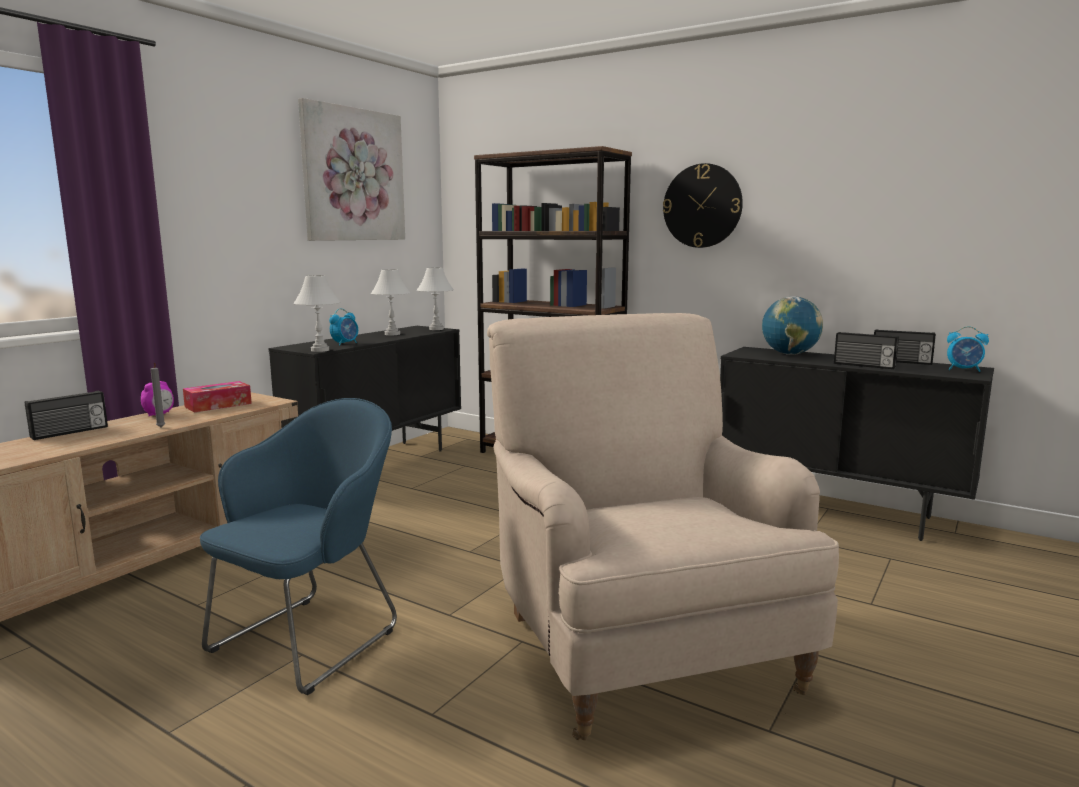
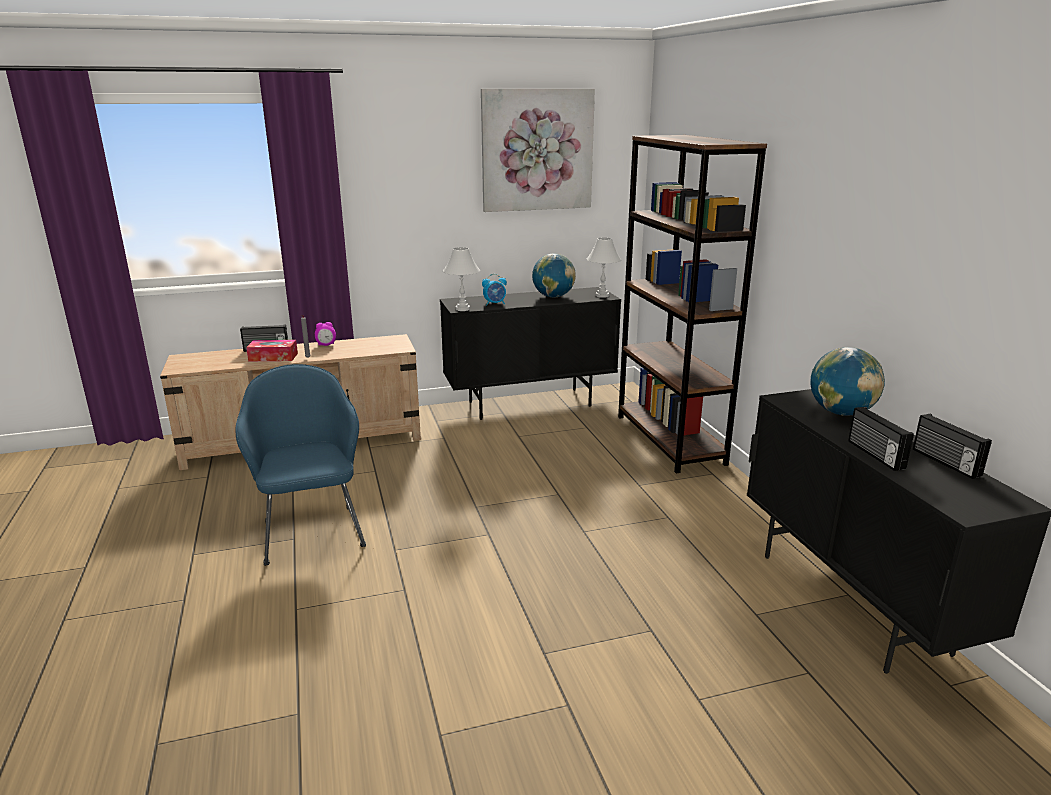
camera: 40 degrees right, 10 degrees up
tissue box [183,381,252,412] -> tissue box moved to [246,340,298,361]
blue armchair [200,398,397,695] -> blue armchair turned 90 degrees counterclockwise [236,364,366,566]
white table lamp [371,269,410,335] -> globe [532,253,576,297]
beige armchair [487,313,839,740] -> none
wall clock [663,163,743,248] -> none
alarm clock [947,326,989,372] -> none

